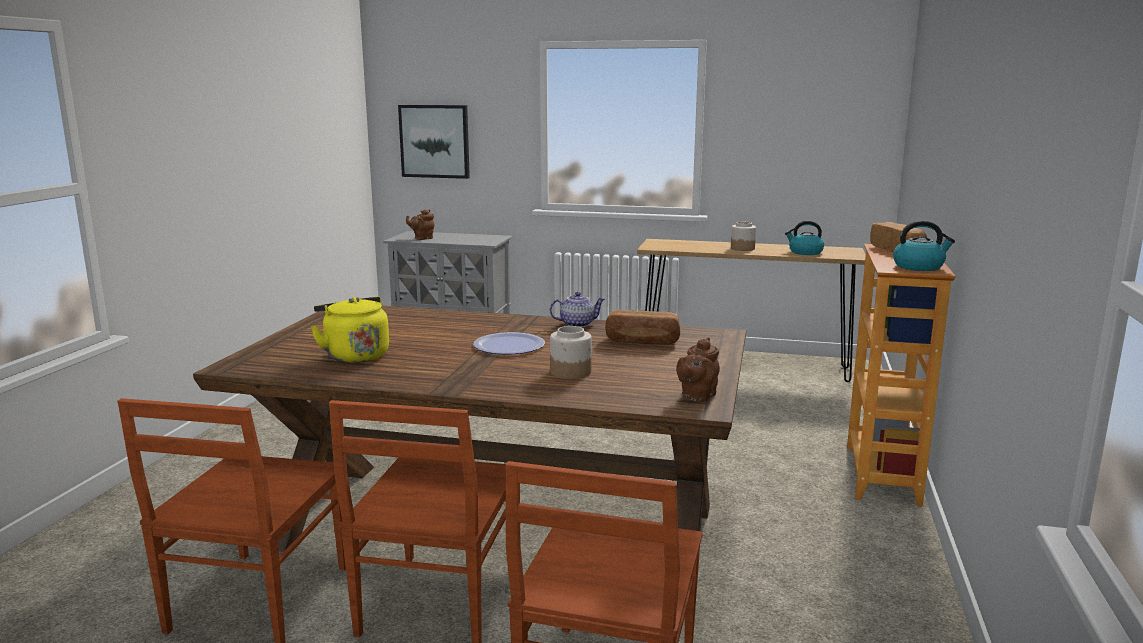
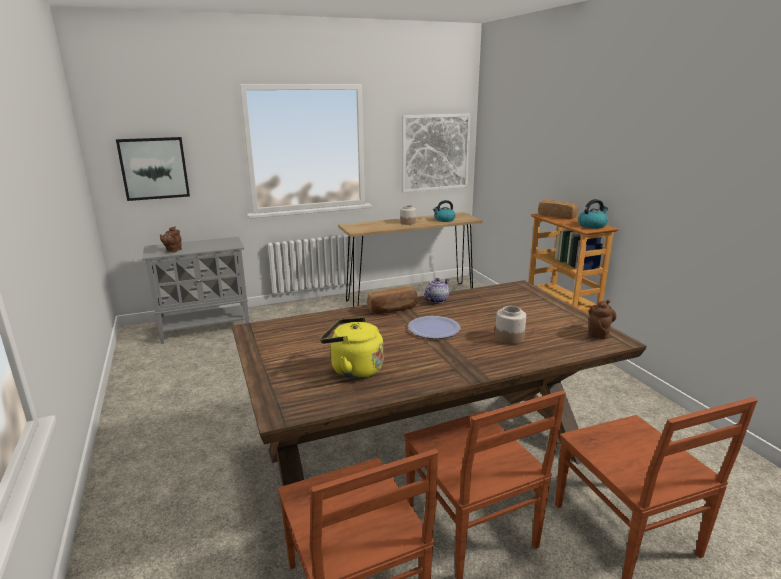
camera: 35 degrees left, 5 degrees up
bread [605,310,680,345] -> bread moved to [367,286,418,314]
brown teapot [676,338,720,402] -> brown teapot turned 150 degrees counterclockwise [588,299,616,339]
none -> picture [402,114,471,193]

